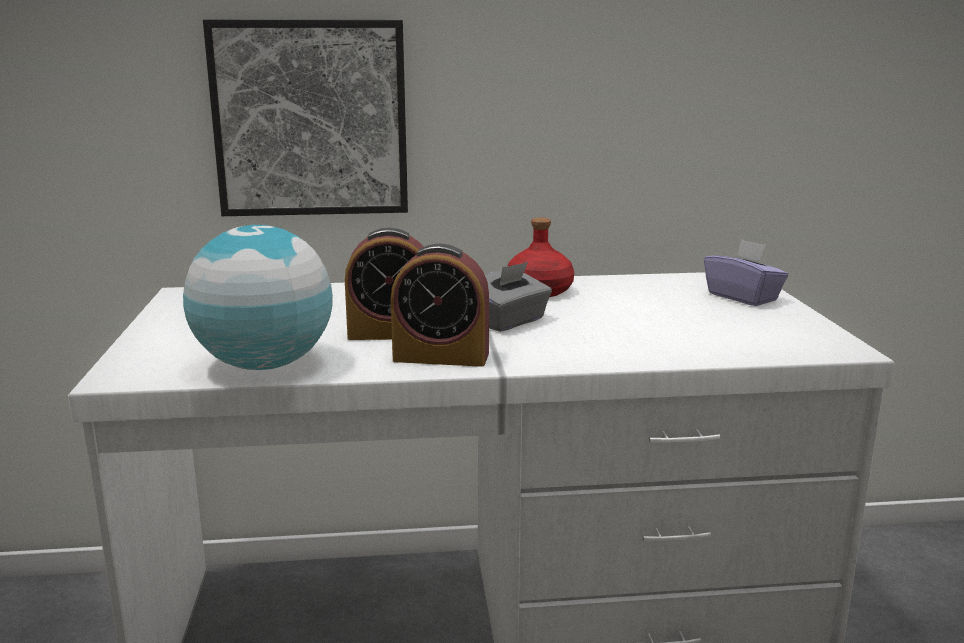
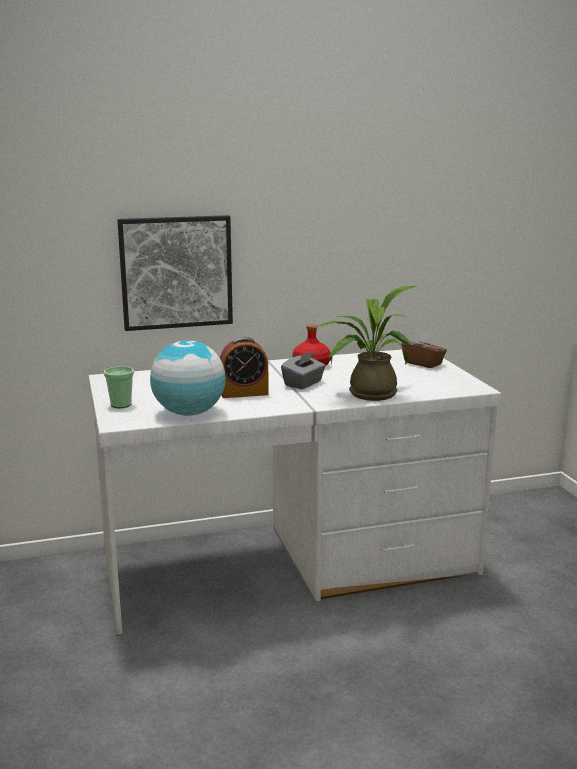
camera: 10 degrees left, 0 degrees up
alarm clock [391,243,489,367] -> none
purple tissue box [704,239,788,306] -> brown tissue box [401,332,447,368]
none -> cup [104,366,134,408]
none -> potted plant [313,286,417,401]

